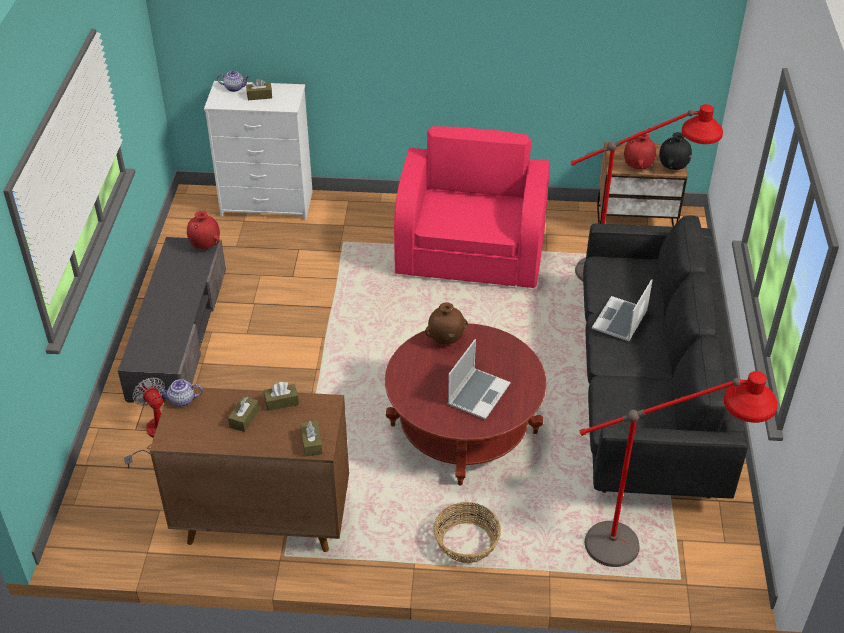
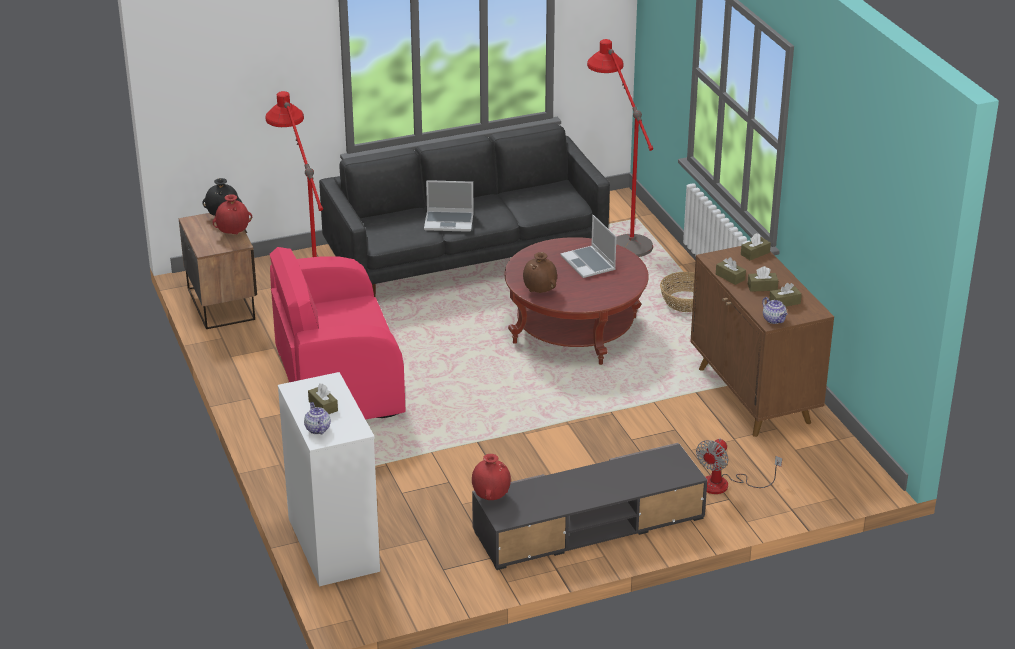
camera: 115 degrees left, 10 degrees down
laptop [448,339,511,419] -> laptop turned 120 degrees counterclockwise [560,215,616,278]
none -> brown tissue box [769,283,802,307]

